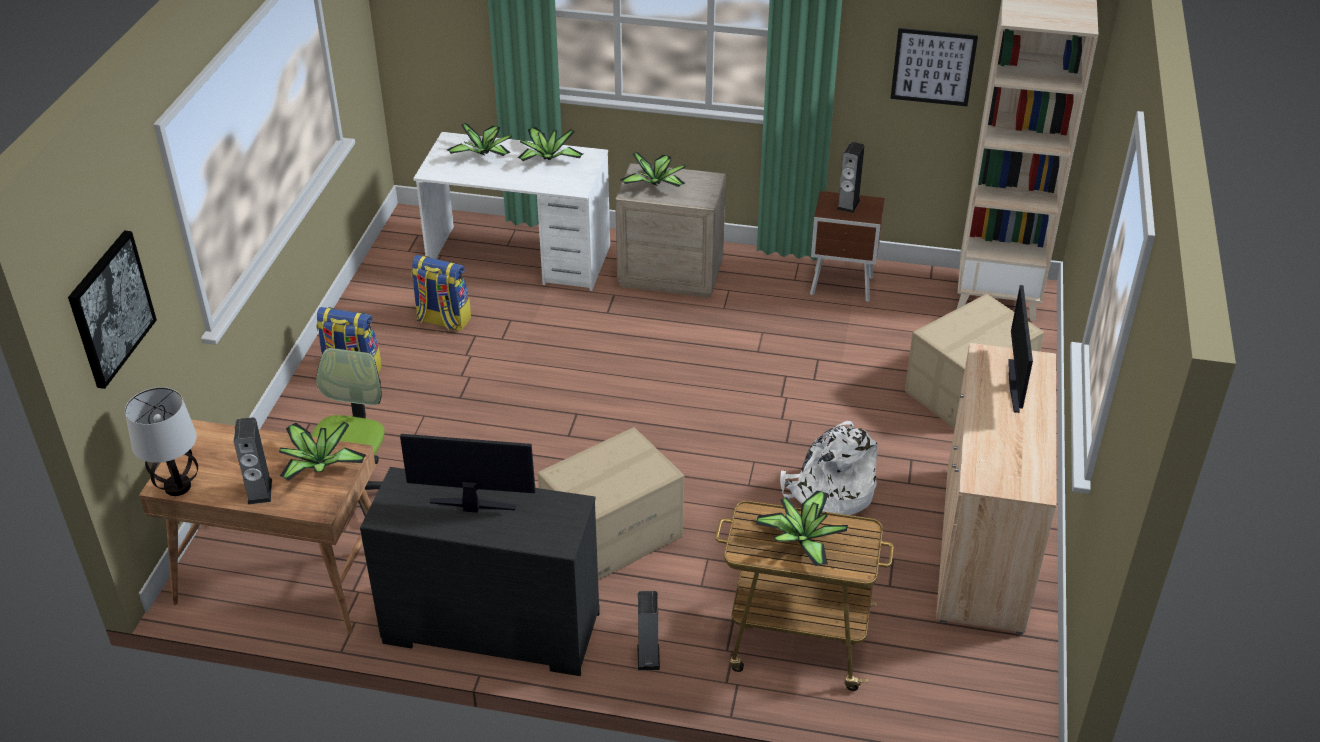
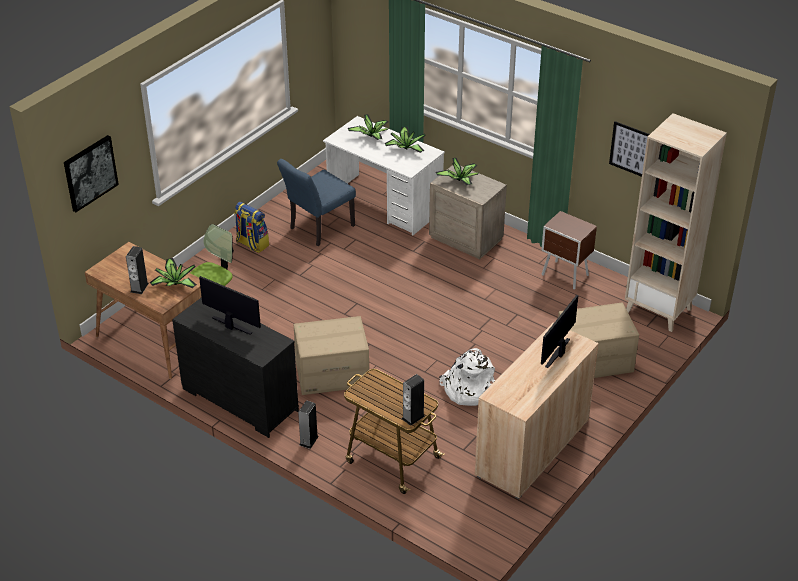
camera: 25 degrees right, 0 degrees up
table lamp [125,387,198,496] -> none
backpack [411,255,471,331] -> blue chair [277,159,356,246]
potted plant [755,491,848,566] -> none
speaker [836,142,865,213] -> speaker moved to [402,374,425,426]

